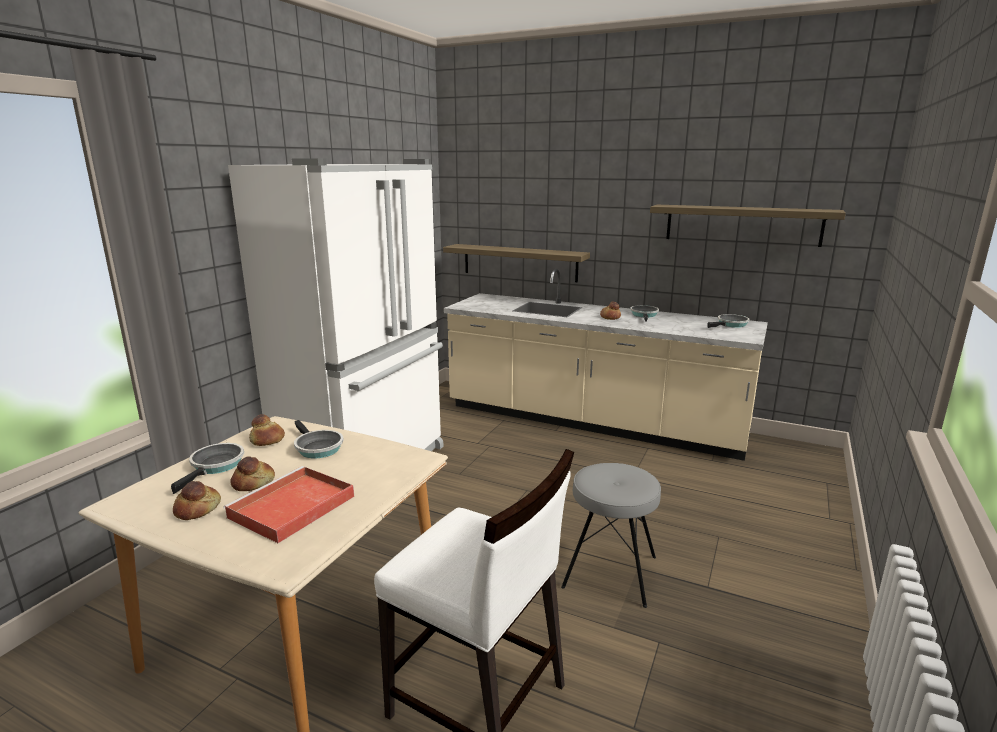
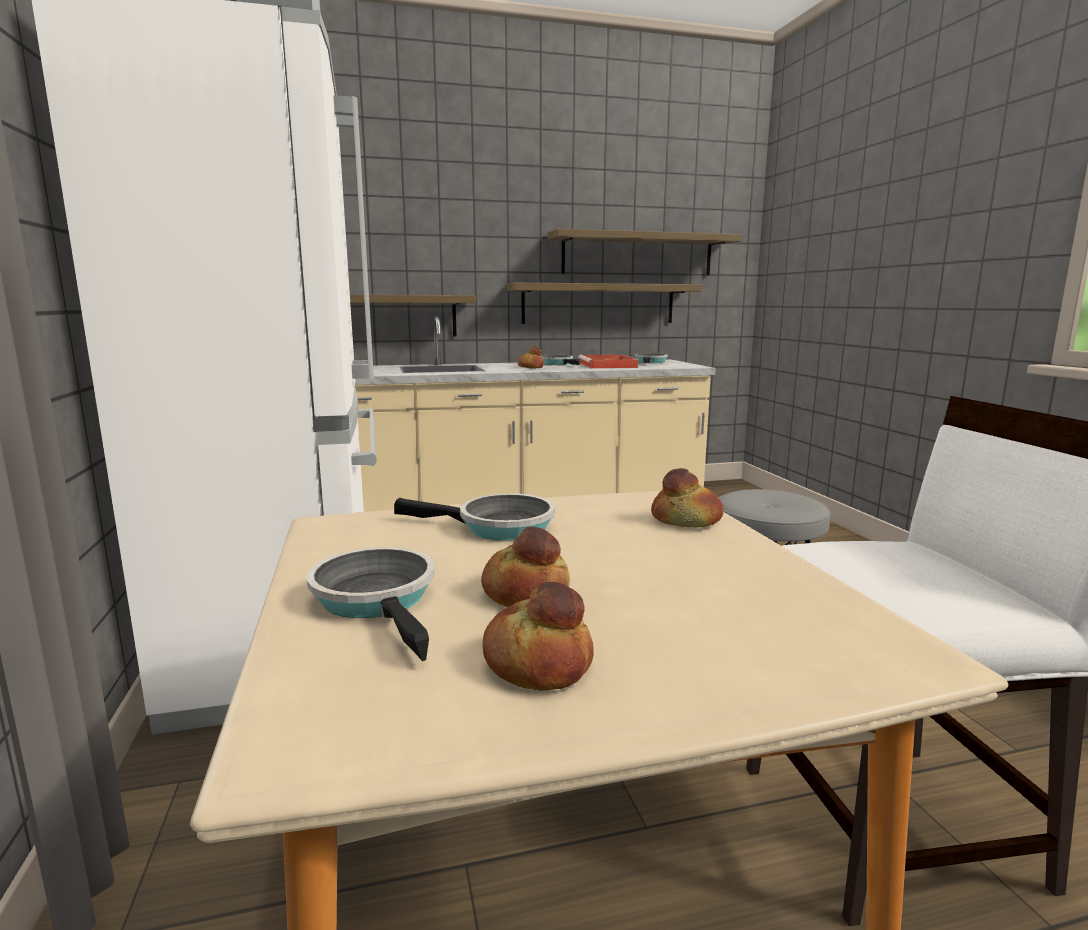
camera: 40 degrees left, 5 degrees down
red tray [223,466,354,543] -> red tray moved to [578,355,638,368]
bread [249,414,285,446] -> bread moved to [651,468,724,527]
none -> shelf [507,283,702,324]

